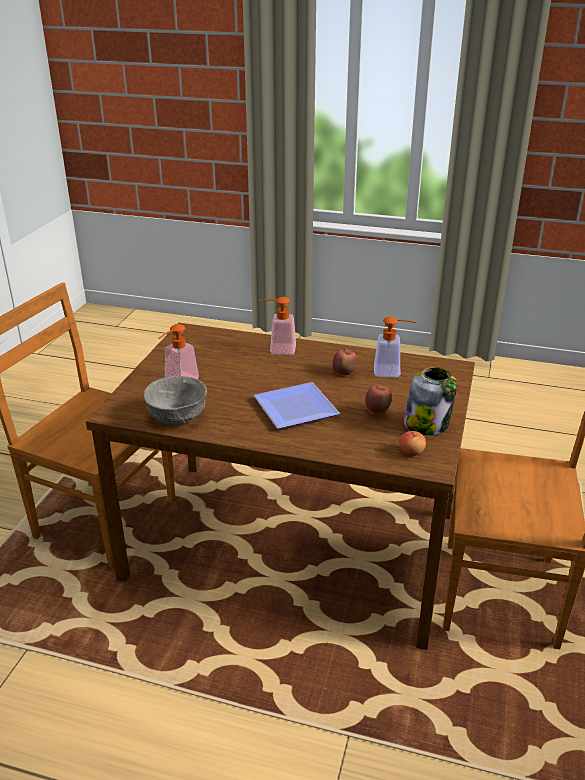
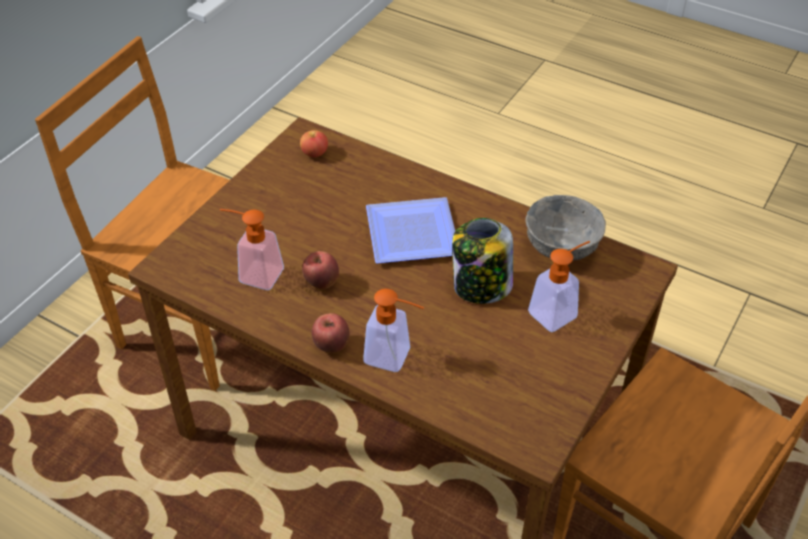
camera: 165 degrees left, 15 degrees up
apple [365,385,392,414] -> apple moved to [312,313,350,353]
jar [404,367,458,435] -> jar moved to [452,218,513,304]

